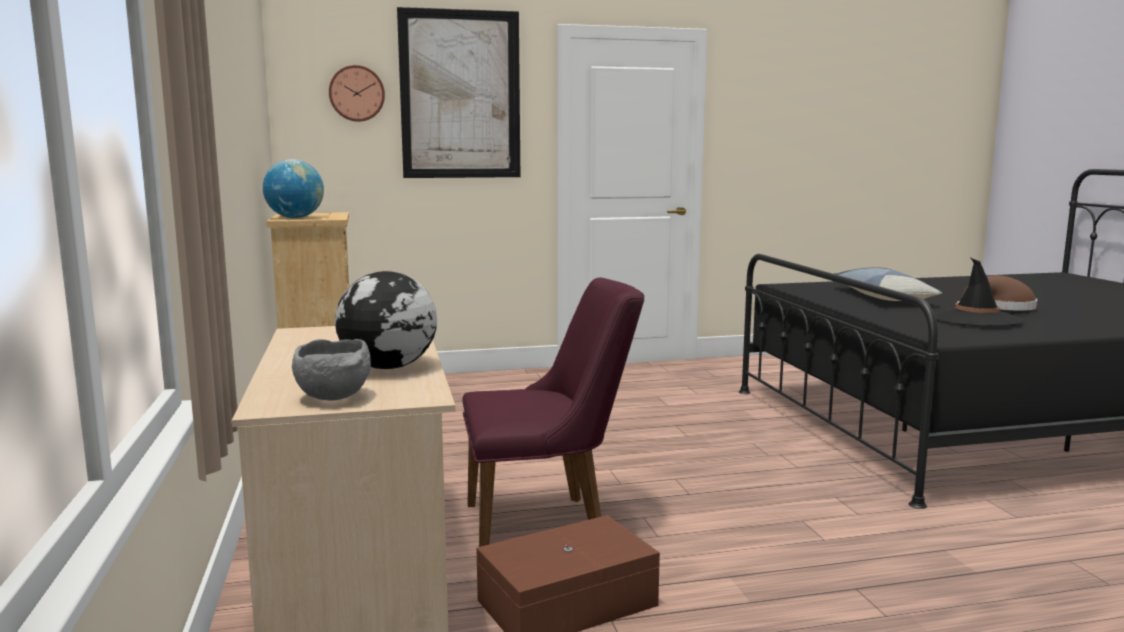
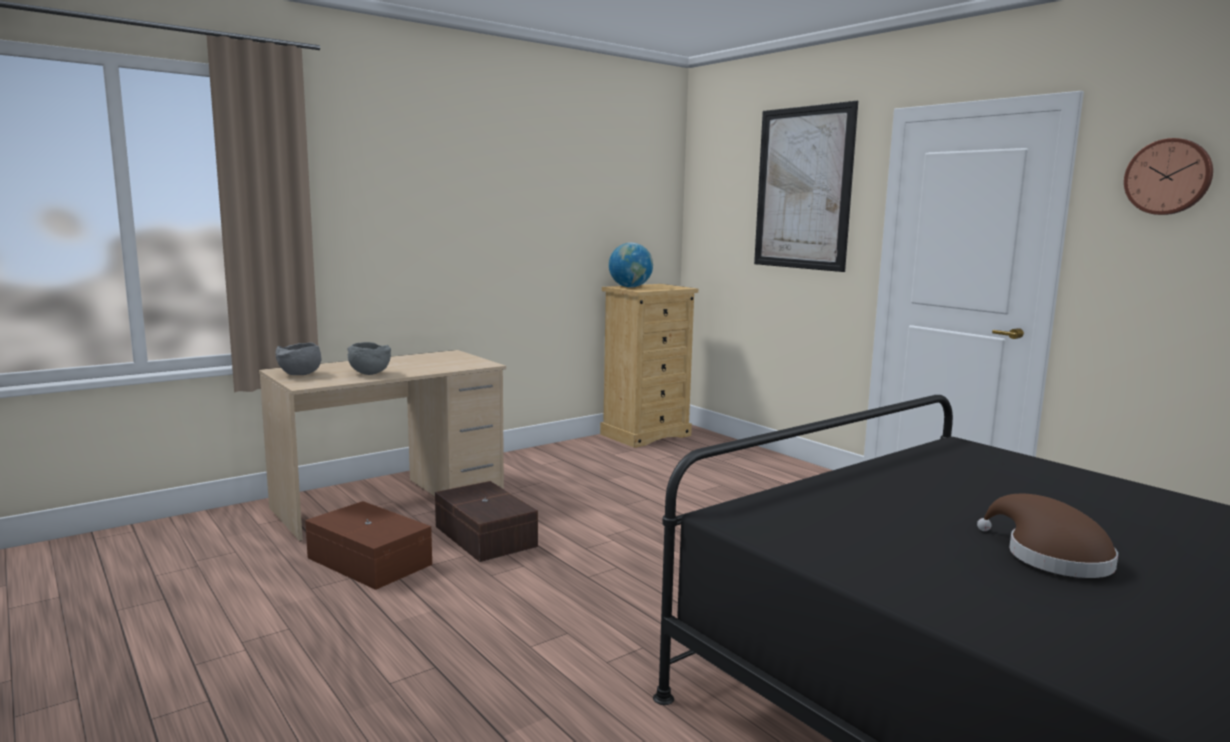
camera: 65 degrees right, 0 degrees up
wall clock [329,65,385,122] -> wall clock moved to [1124,138,1213,215]
globe [335,271,437,369] -> grey bowl [347,342,391,375]
purple chair [462,277,644,547] -> brown storage box [435,481,538,562]
pillow [834,267,942,301] -> none
black hat [934,258,1024,326] -> none

